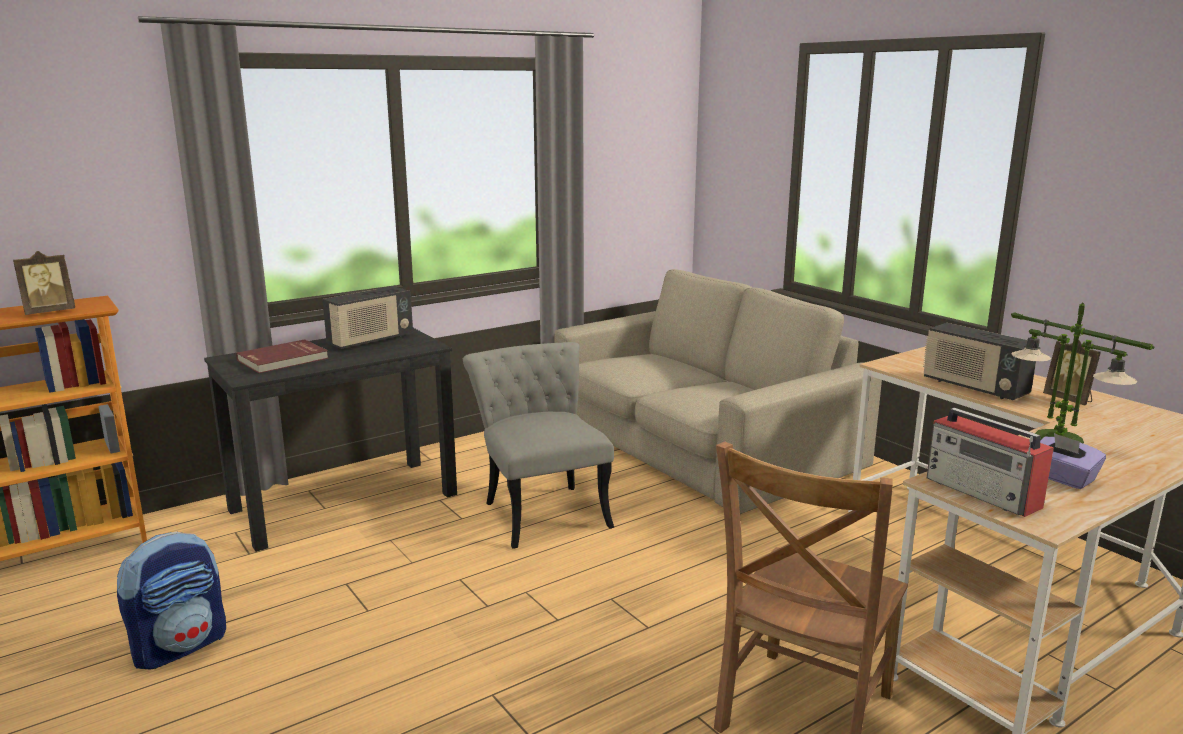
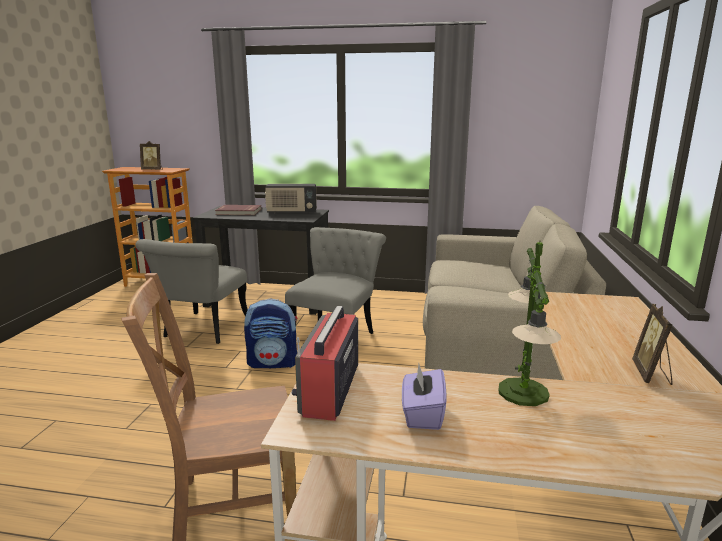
camera: 45 degrees right, 0 degrees up
backpack [117,531,226,669] -> backpack moved to [244,298,297,368]
radio [923,323,1036,400] -> none
none -> grey chair [135,239,248,344]

